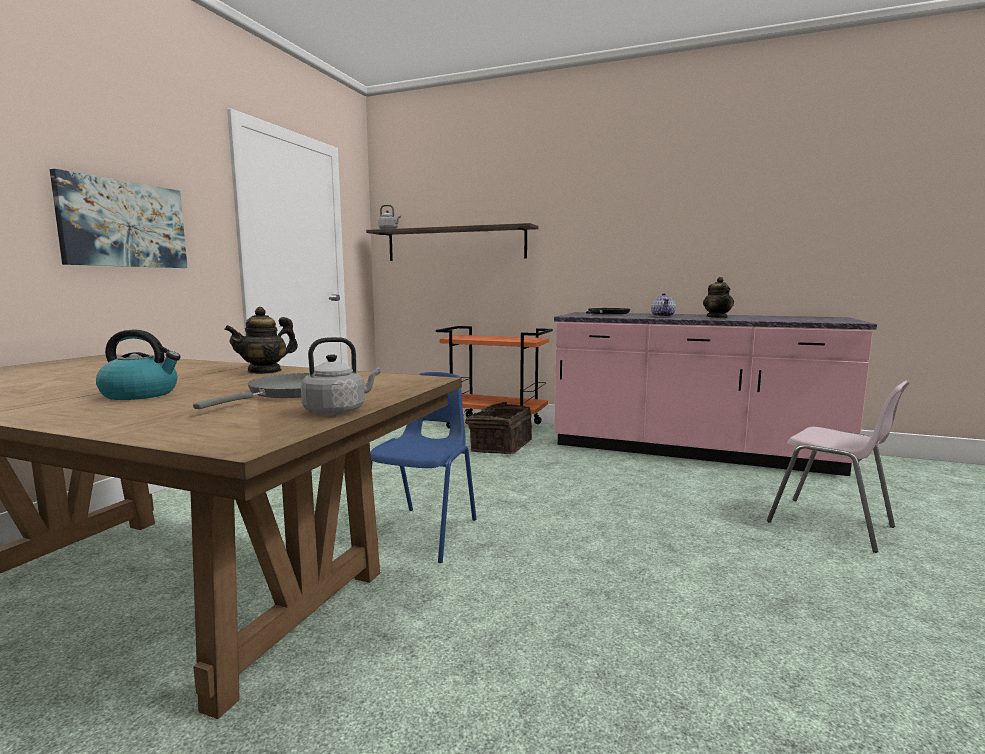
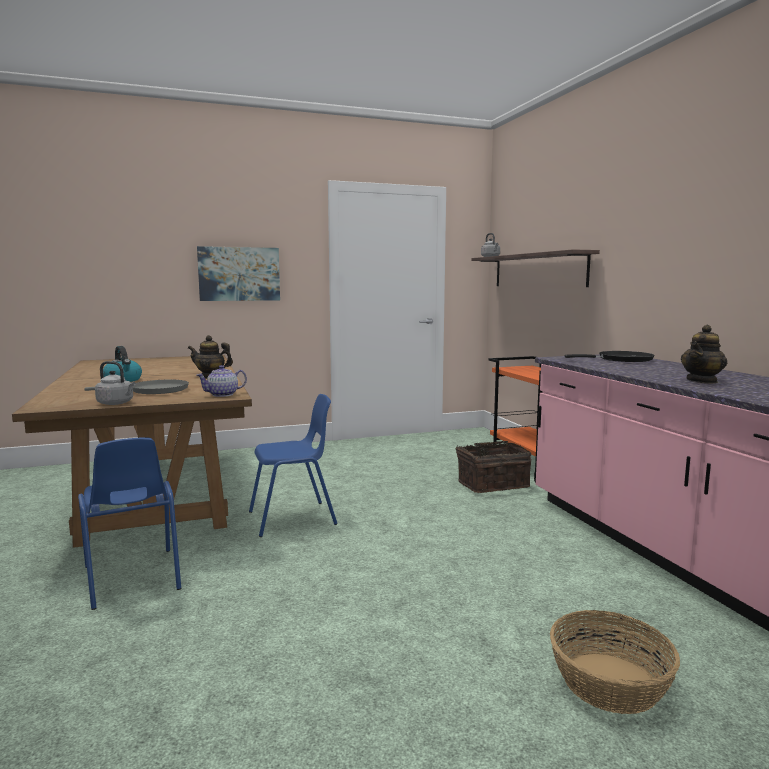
camera: 50 degrees right, 0 degrees up
teapot [651,293,676,317] -> teapot moved to [197,365,247,397]
pink chair [767,381,910,553] -> basket [550,610,680,714]
none -> blue chair [78,438,181,610]

